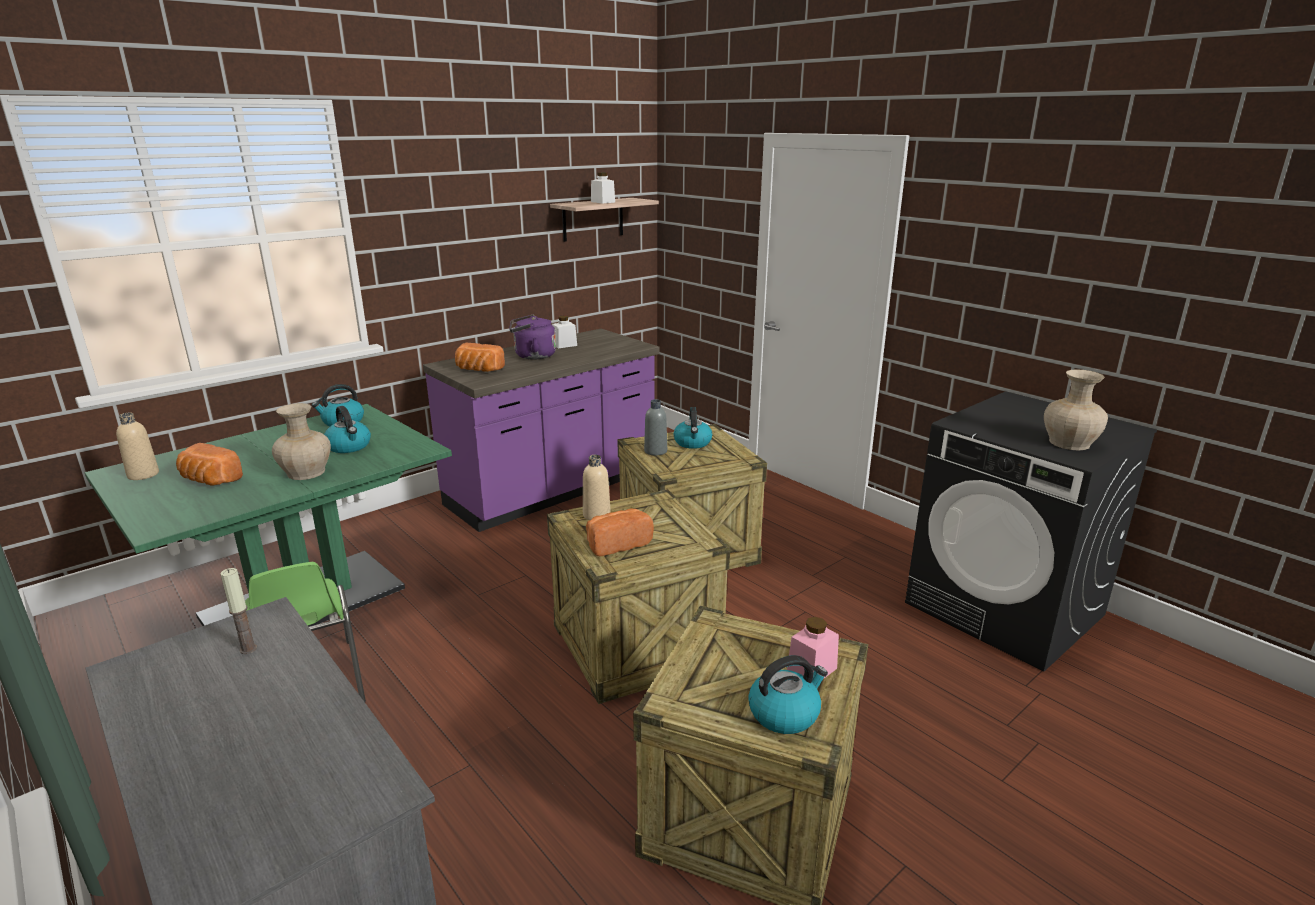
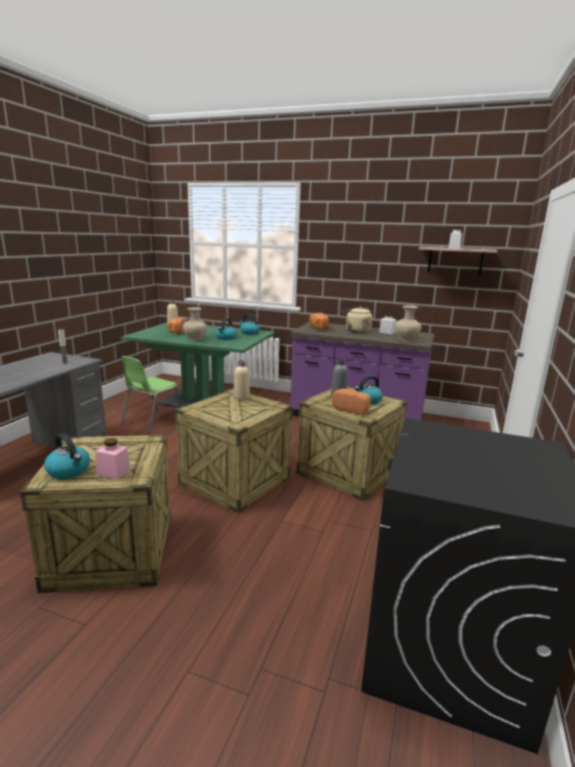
camera: 60 degrees right, 5 degrees down
purple kettle [509,314,556,360] -> beige kettle [342,307,372,333]
bread [586,509,654,556] -> bread moved to [332,389,371,415]
beige vase [1044,369,1108,451] -> beige vase moved to [395,305,421,342]

